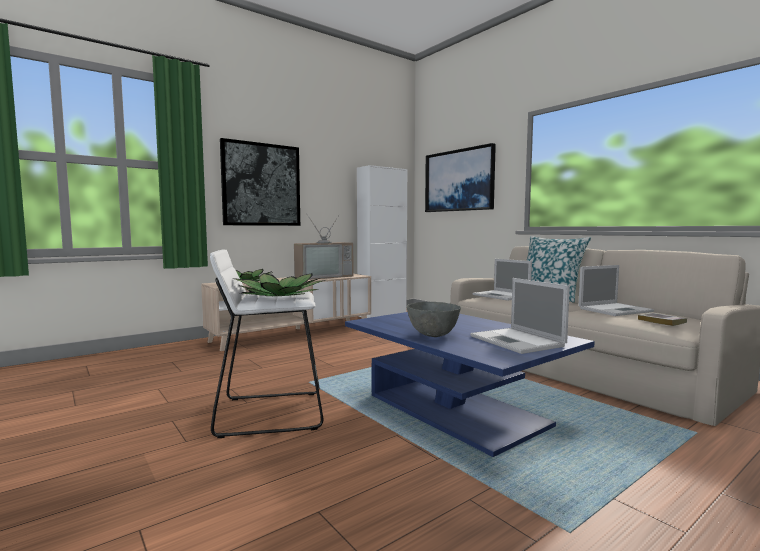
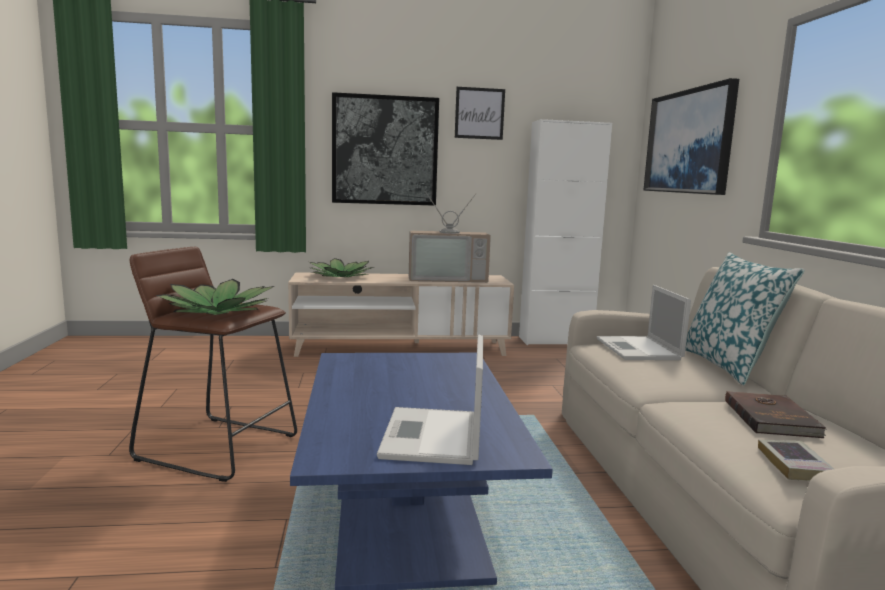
camera: 30 degrees right, 5 degrees up
white stool [210,249,323,438] -> brown stool [129,247,297,482]
grey bowl [406,302,461,337] -> none
laptop [578,265,654,316] -> brown book [725,391,827,438]
none -> picture [455,87,505,140]

